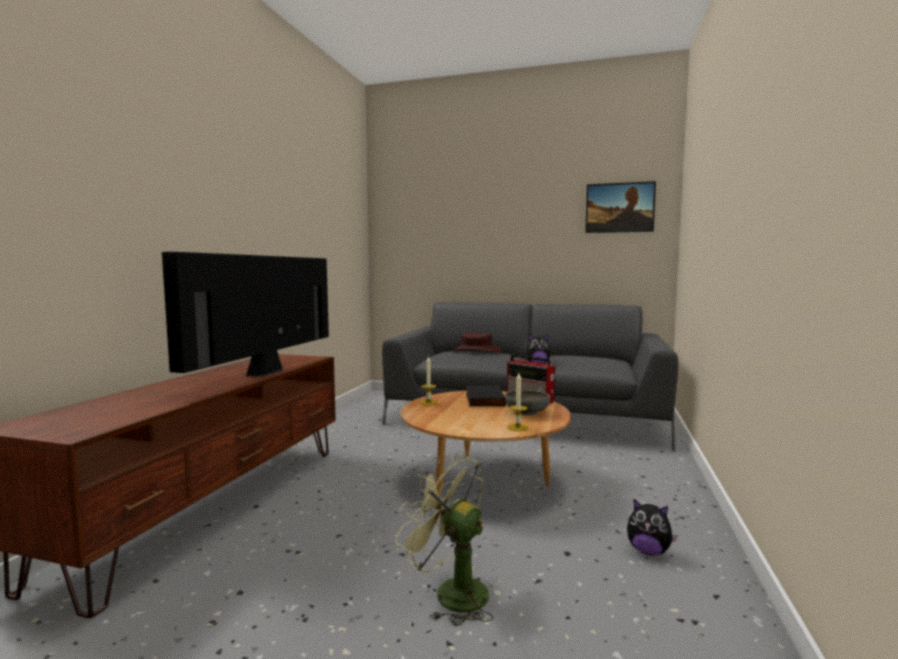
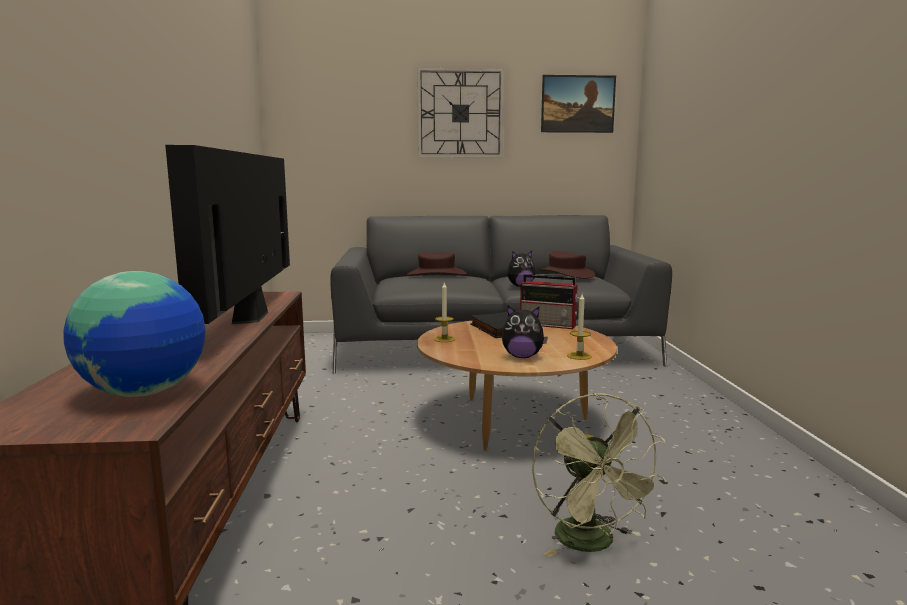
camera: 20 degrees left, 5 degrees up
green fan [396,454,493,626] -> green fan turned 120 degrees counterclockwise [532,393,666,557]
grey bowl [505,390,550,415] -> none
plush toy [627,499,678,556] -> plush toy moved to [502,306,548,358]
none -> globe [63,271,205,397]
none -> wall clock [417,67,504,158]
none -> brown hat [539,251,595,279]

